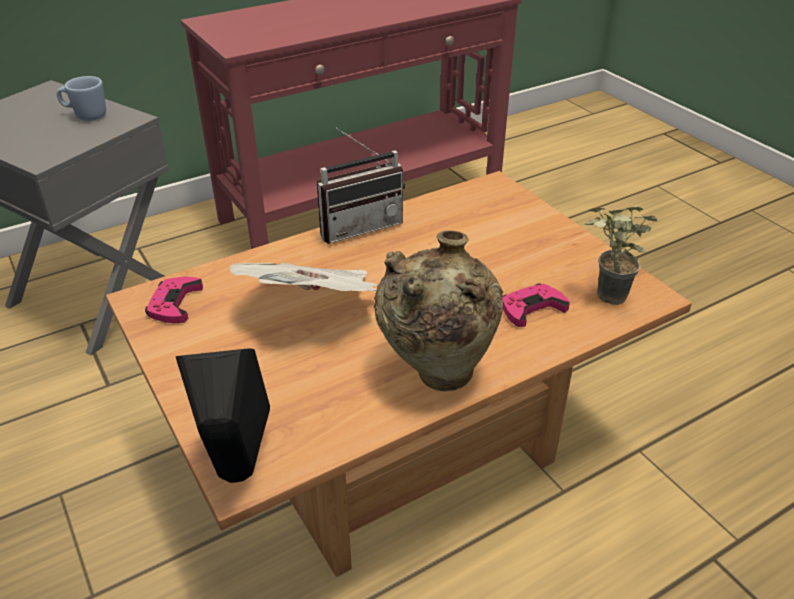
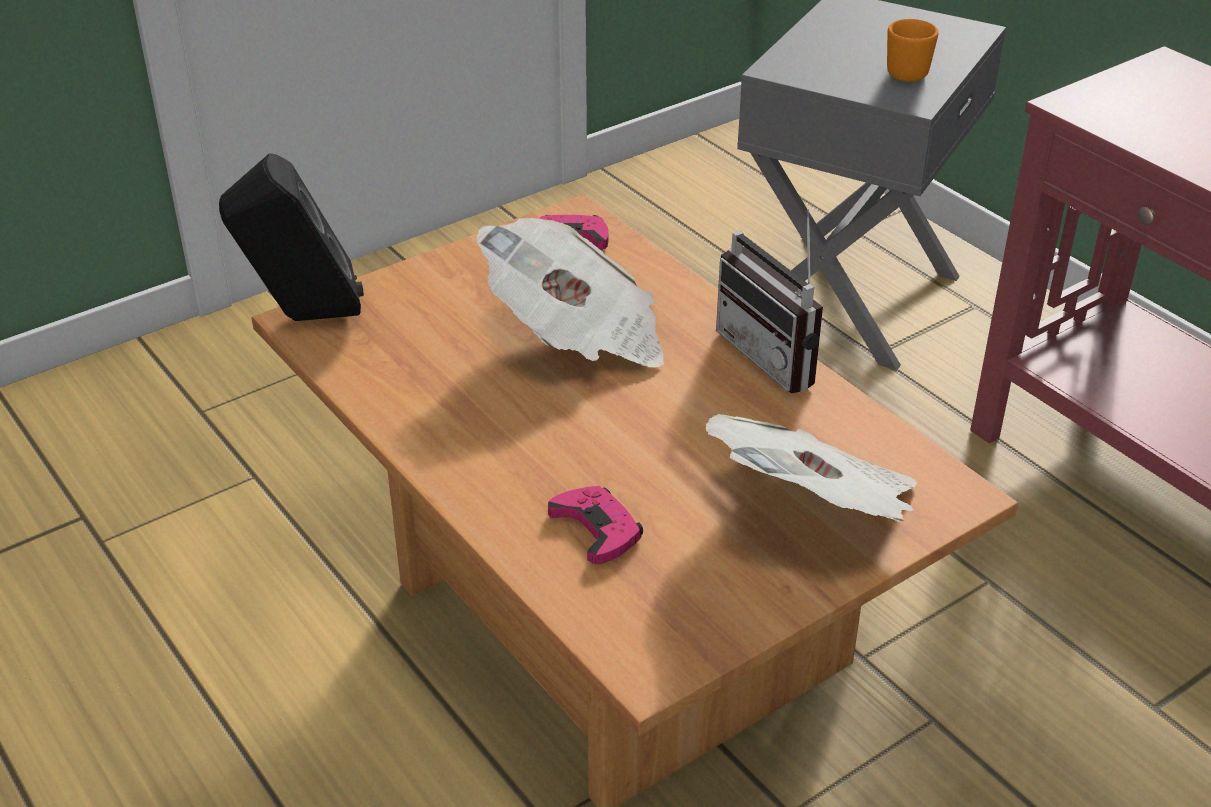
camera: 85 degrees right, 0 degrees up
blue mug [57,76,106,121] -> orange mug [887,19,938,82]
beige vase [374,230,504,391] -> none
potted plant [585,207,658,305] -> none
none -> newspaper [706,414,917,521]

